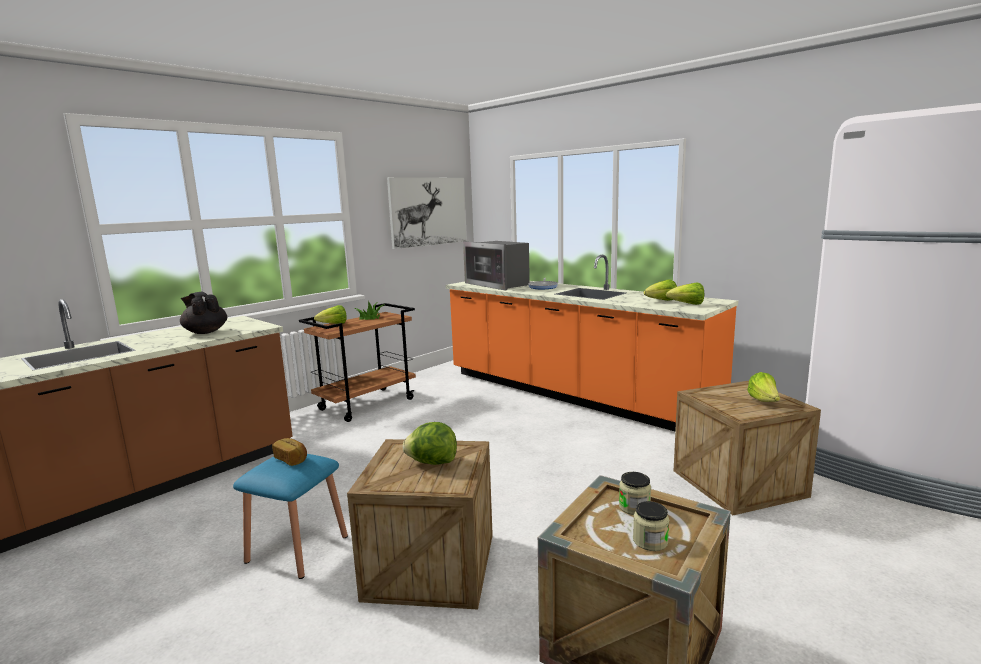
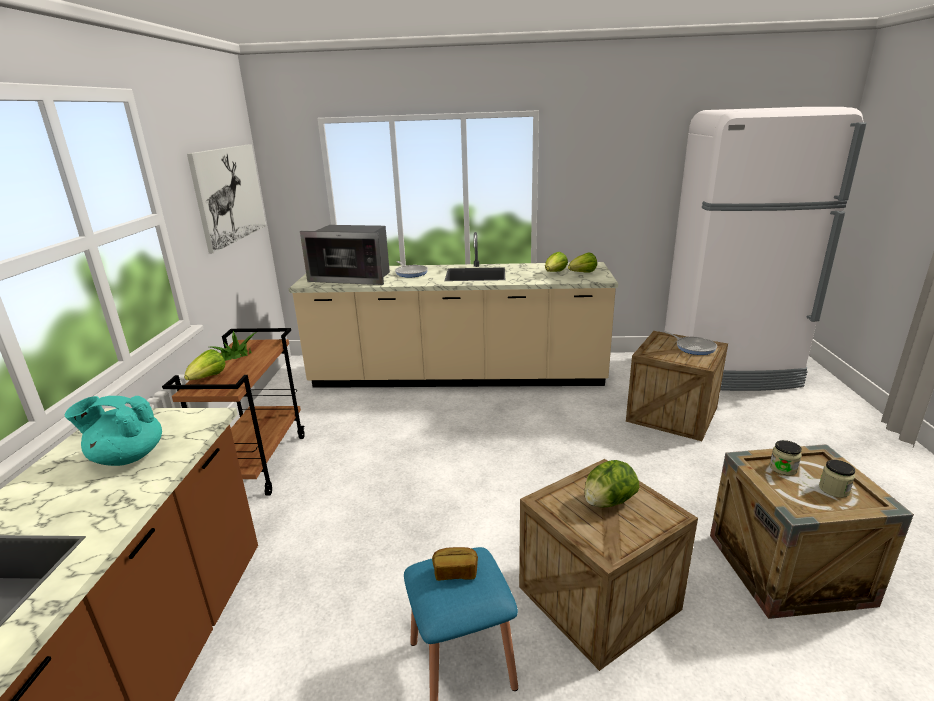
camera: 40 degrees left, 10 degrees up
black teapot [180,292,227,334] -> turquoise teapot [64,396,162,466]
orange counter [446,255,738,431] -> beige counter [289,232,618,388]
lettuce [747,372,780,402] -> frying pan [664,331,717,355]

